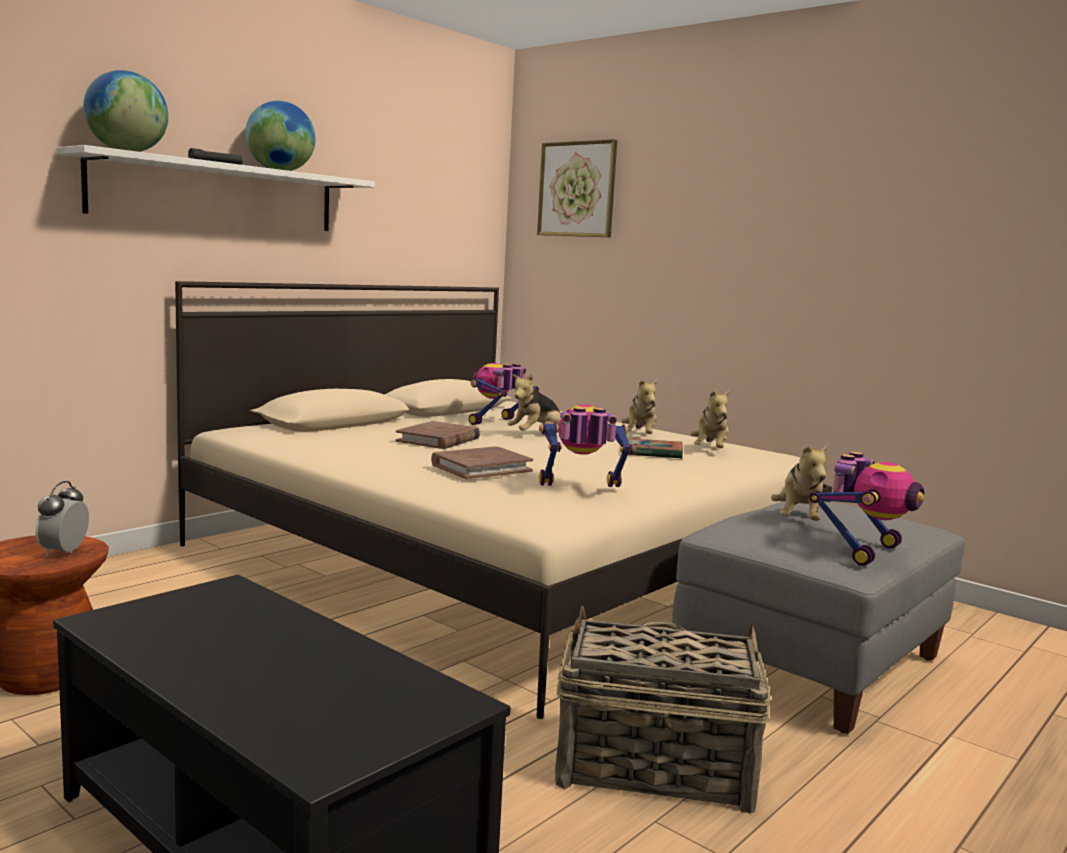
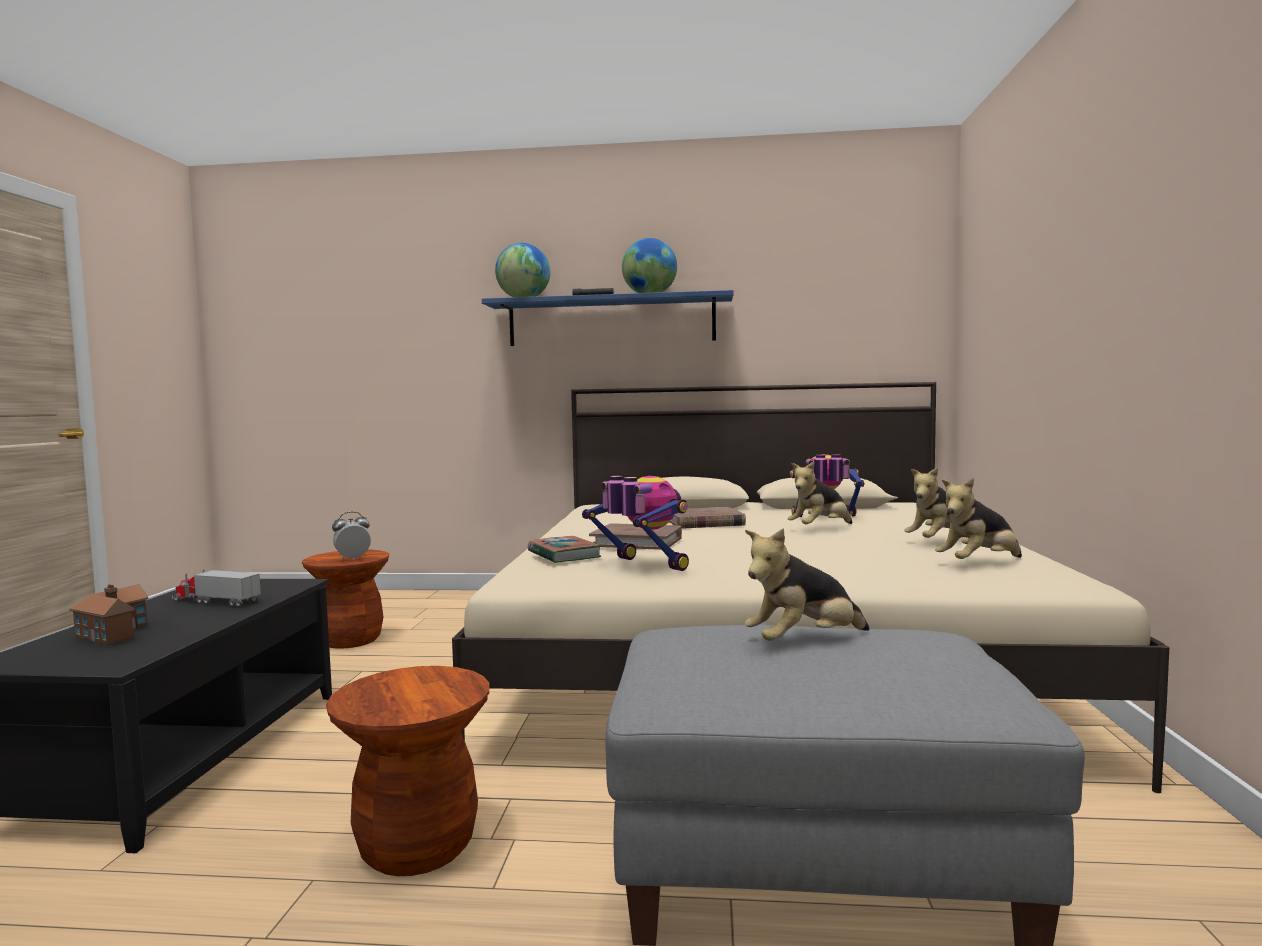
camera: 55 degrees right, 5 degrees down
white shelf [56,145,375,231] -> blue shelf [482,290,734,346]
plush toy [508,374,561,430] -> plush toy turned 45 degrees counterclockwise [788,461,852,524]
picture [537,139,617,237] -> none
basket [555,606,771,814] -> brown stool [326,666,489,876]
book [627,438,683,459] -> book moved to [528,536,602,563]
toy robot [810,451,924,566] -> none
none -> toy house [70,584,148,646]
none -> toy truck [172,569,261,607]

